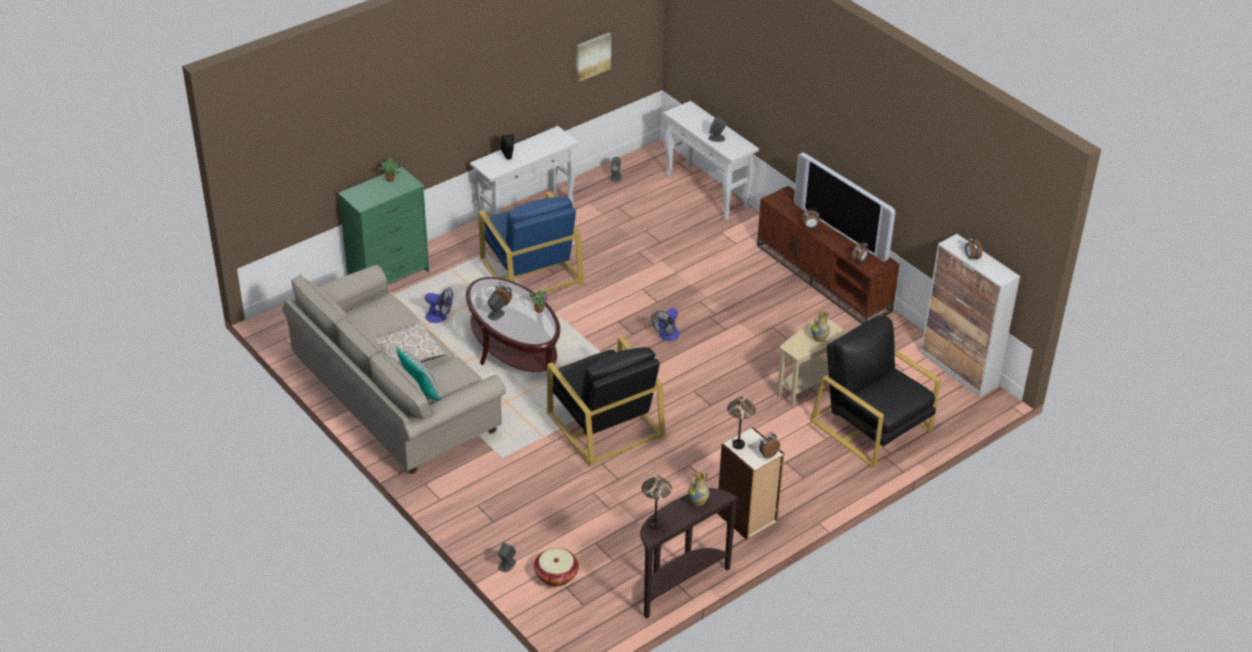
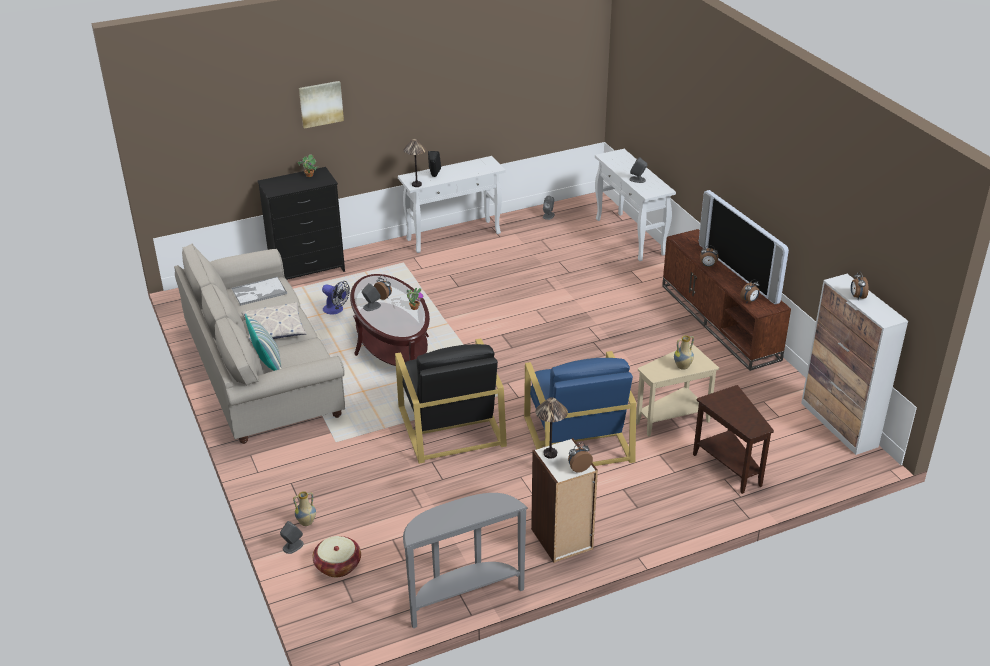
camera: 15 degrees right, 5 degrees down
green dresser [338,167,429,285] -> black dresser [257,167,345,280]
blue armchair [478,192,584,293] -> blue armchair moved to [524,351,636,466]
picture [576,33,611,82] -> picture moved to [299,81,344,129]
brown console table [640,488,738,619] -> grey console table [403,493,528,628]
table lamp [642,476,672,530] -> table lamp moved to [404,139,427,187]
fan [651,308,680,341] -> none
vase [688,472,709,506] -> vase moved to [293,491,316,526]
black armchair [810,315,941,468] -> brown side table [693,385,774,494]
none -> tray [231,277,287,306]

